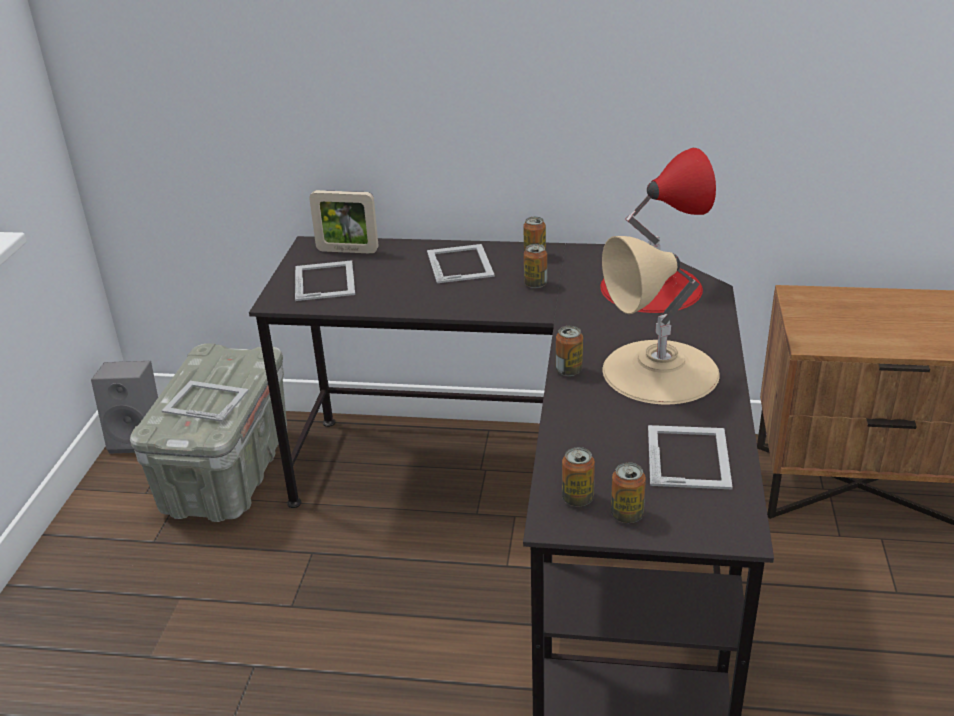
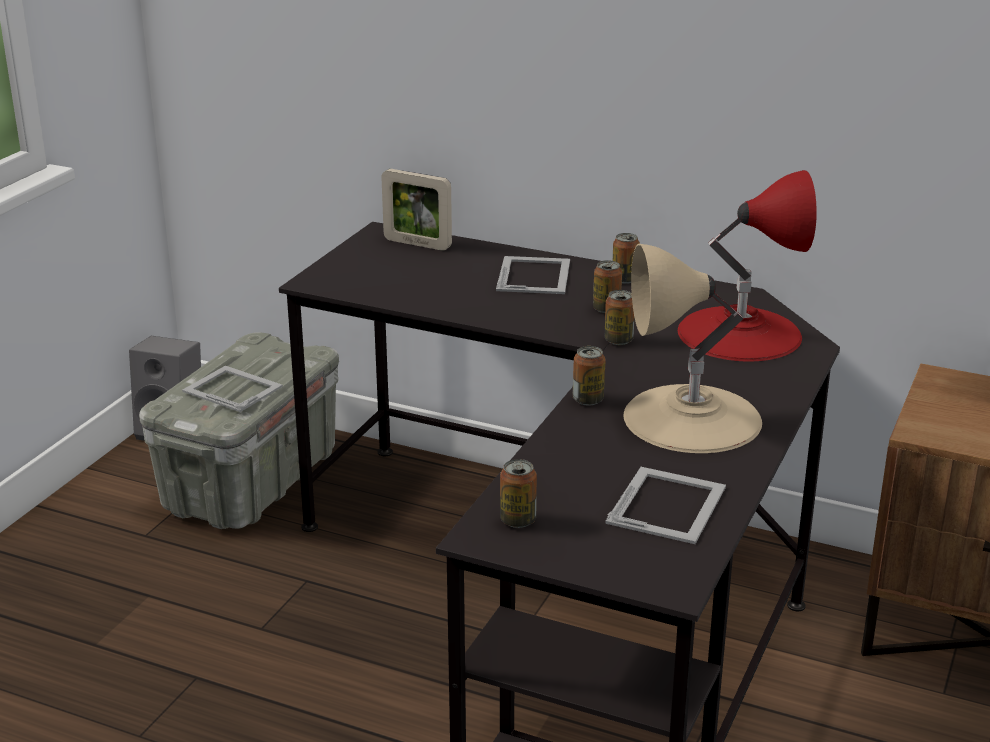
camera: 15 degrees right, 5 degrees down
picture frame [295,260,355,301] -> none
can [611,462,646,523] -> can moved to [605,290,634,345]

